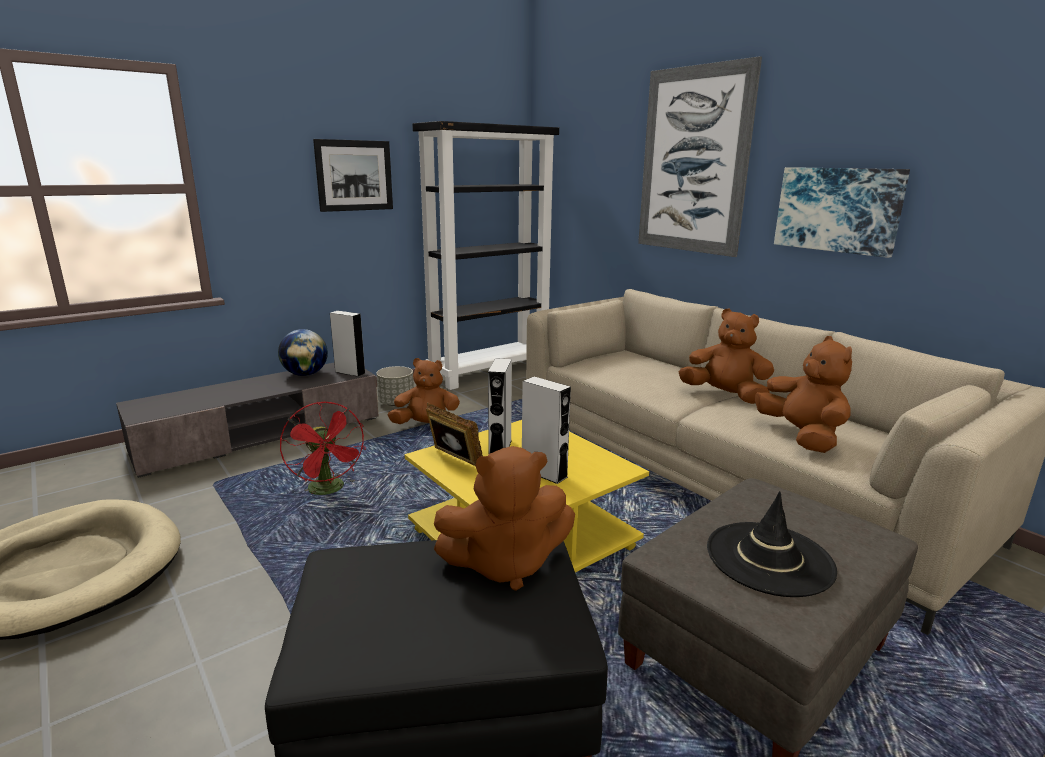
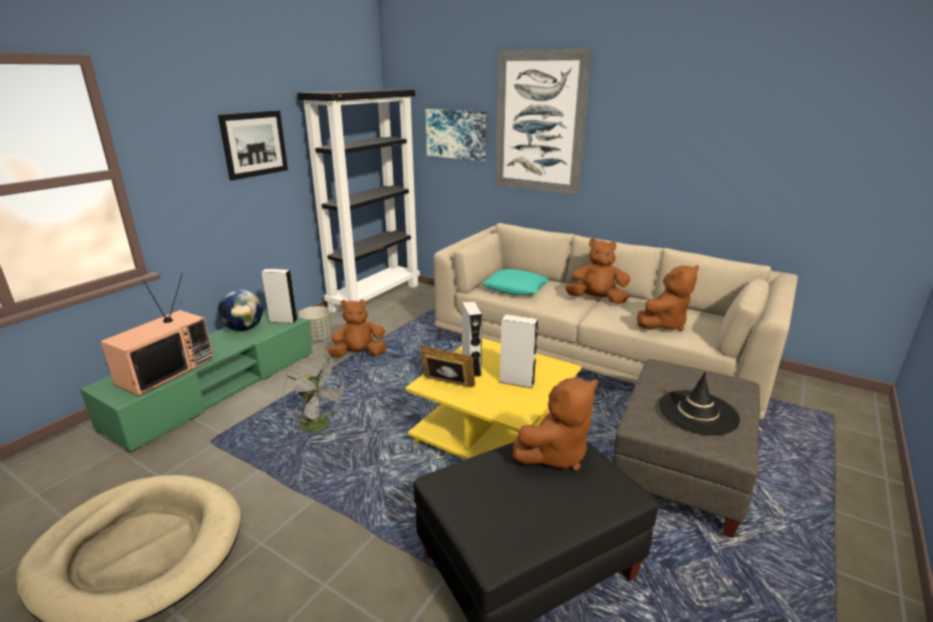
camera: 20 degrees left, 5 degrees up
grey tv stand [116,363,378,478] -> green tv stand [80,310,313,453]
red fan [280,402,366,495] -> grey fan [283,355,349,432]
brown plush toy [755,336,852,453] -> brown plush toy turned 90 degrees clockwise [637,265,699,332]
picture [774,167,910,258] -> picture moved to [426,109,486,161]
none -> television [100,273,214,396]
none -> turquoise pillow [482,269,550,295]

